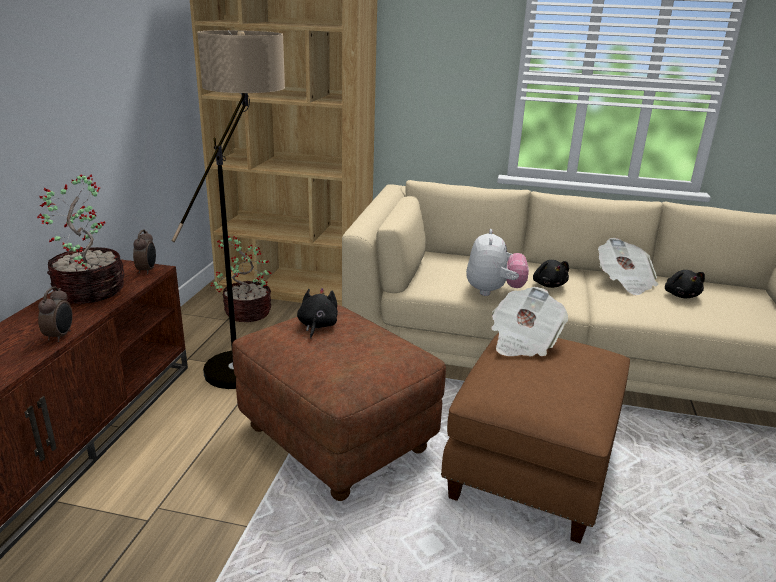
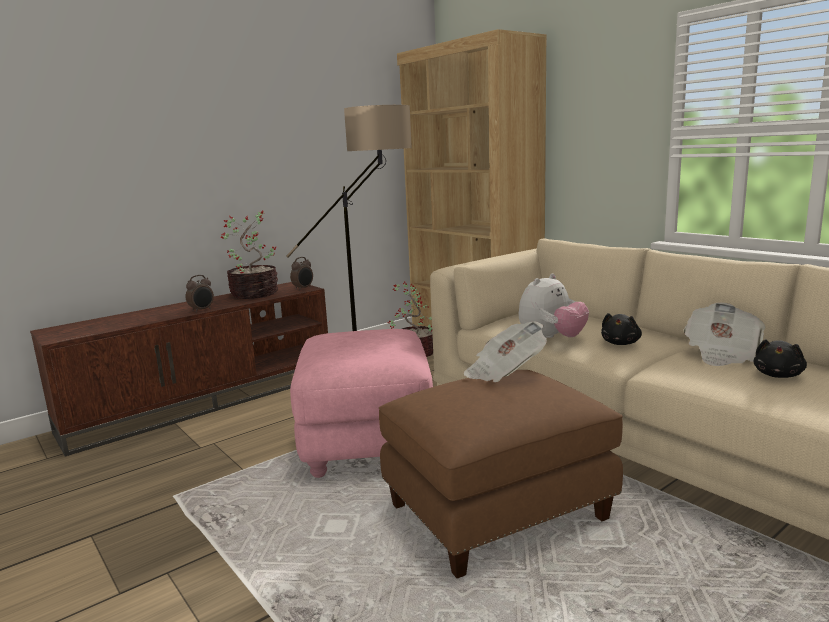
camera: 40 degrees right, 10 degrees down
brown ottoman [232,304,446,501] -> pink ottoman [290,329,433,478]
black plush toy [297,288,338,338] -> none

